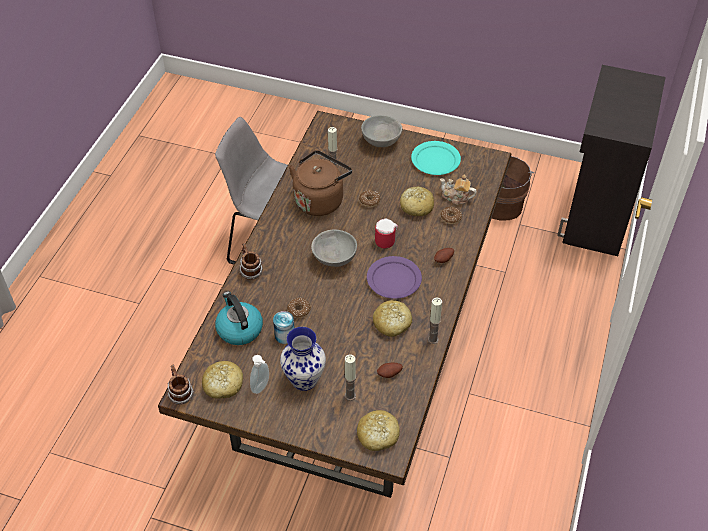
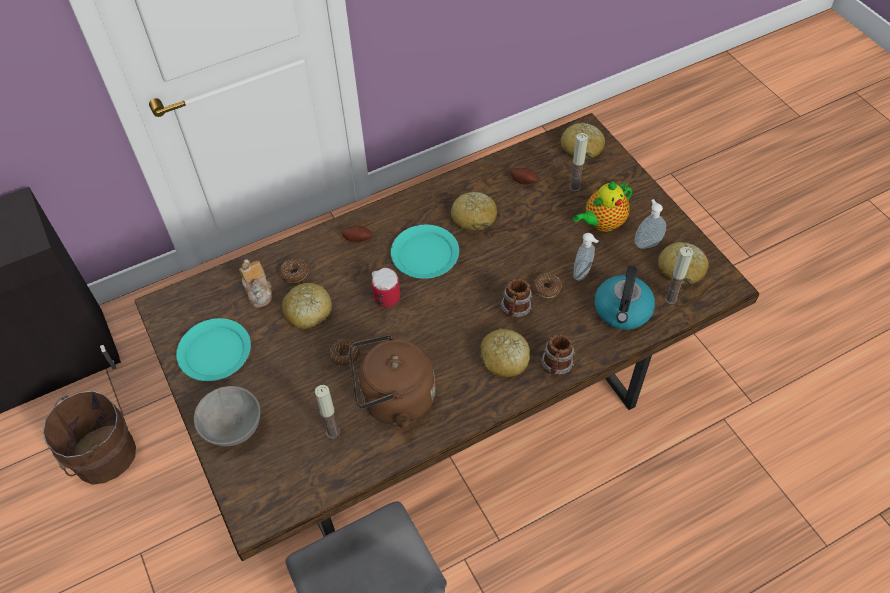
camera: 135 degrees left, 5 degrees up
mug [167,365,194,405] -> mug moved to [500,279,532,318]
can [273,311,295,344] -> soap dispenser [574,233,598,281]
vase [280,327,326,391] -> teapot [573,182,632,232]
grey bowl [311,230,357,267] -> none
purple plate [367,256,422,299] -> turquoise plate [391,225,459,279]
candle [428,298,442,344] -> candle moved to [664,247,693,304]
none -> bread [480,329,530,377]

